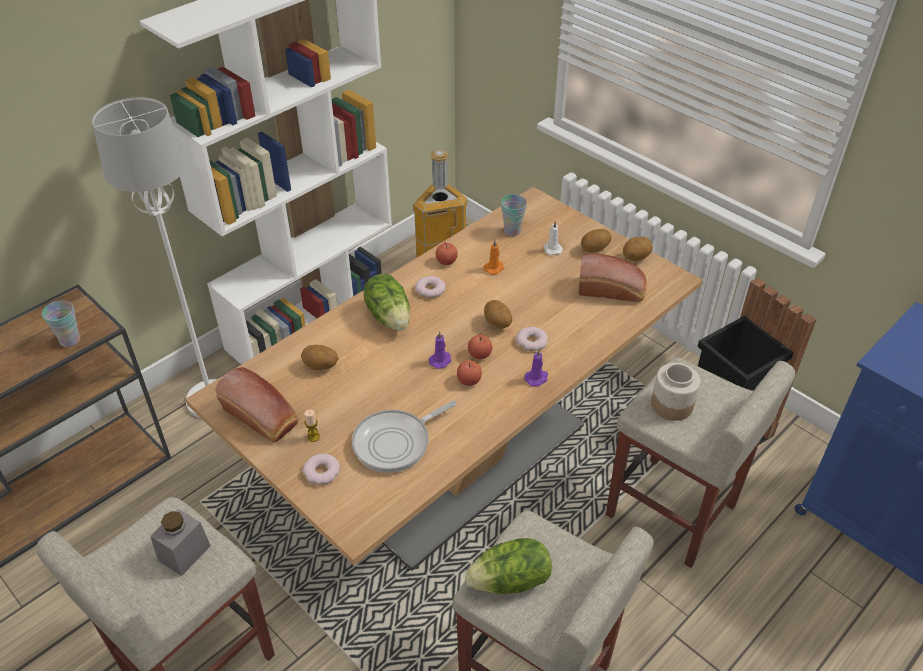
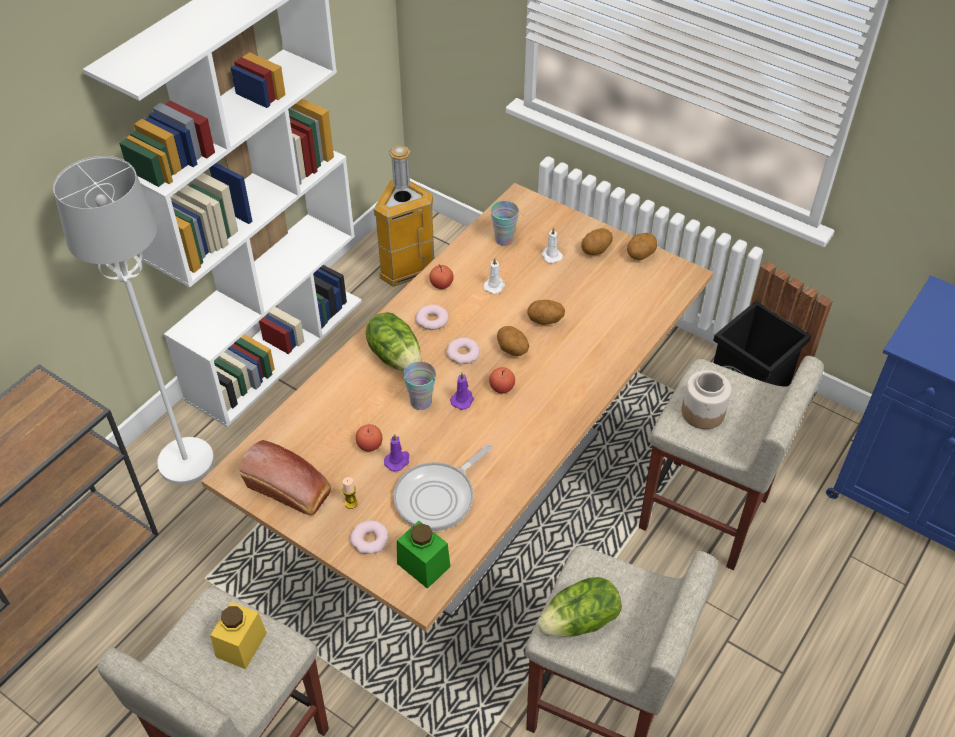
camera: 10 degrees left, 5 degrees up
cup [42,300,80,347] -> cup moved to [403,361,436,410]
grey jar [150,509,211,576] -> yellow jar [210,602,267,669]
potato [301,345,339,370] -> potato moved to [527,300,565,325]
apple [457,360,482,386] -> apple moved to [356,424,382,452]
orange candle [483,240,504,275] -> white candle [483,258,505,294]
donut [516,326,548,351] -> donut moved to [446,338,480,364]
purple candle [524,349,548,386] -> purple candle moved to [384,434,409,471]
bread [579,253,647,302] -> none
none -> green jar [397,521,451,589]

